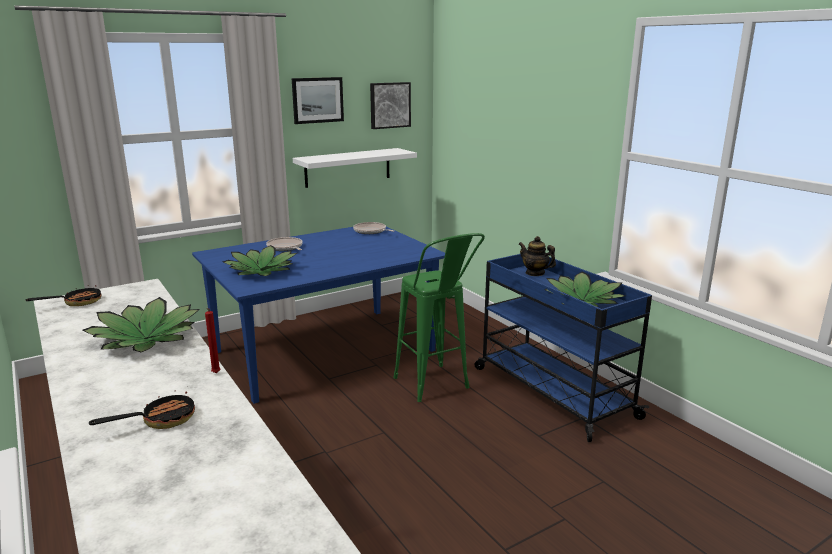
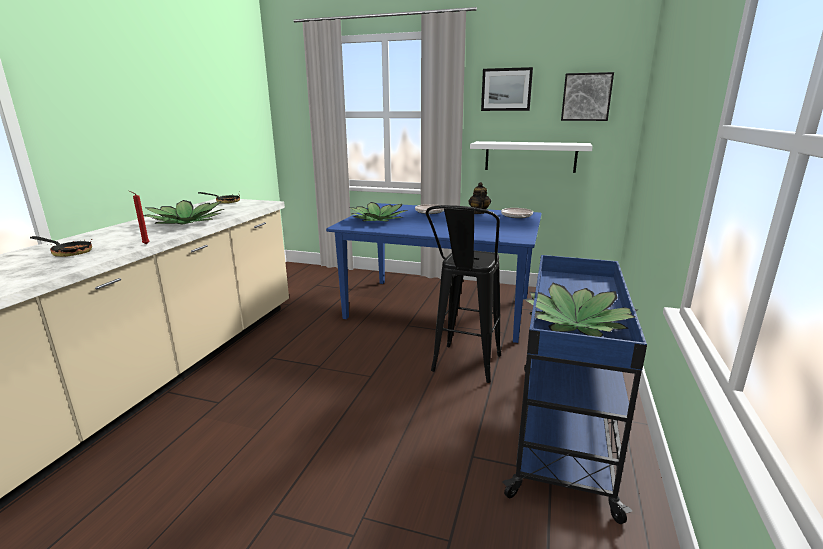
camera: 50 degrees right, 0 degrees up
green stool [393,233,485,402] -> black stool [426,205,501,383]
teapot [519,236,556,276] -> teapot moved to [468,182,491,214]

